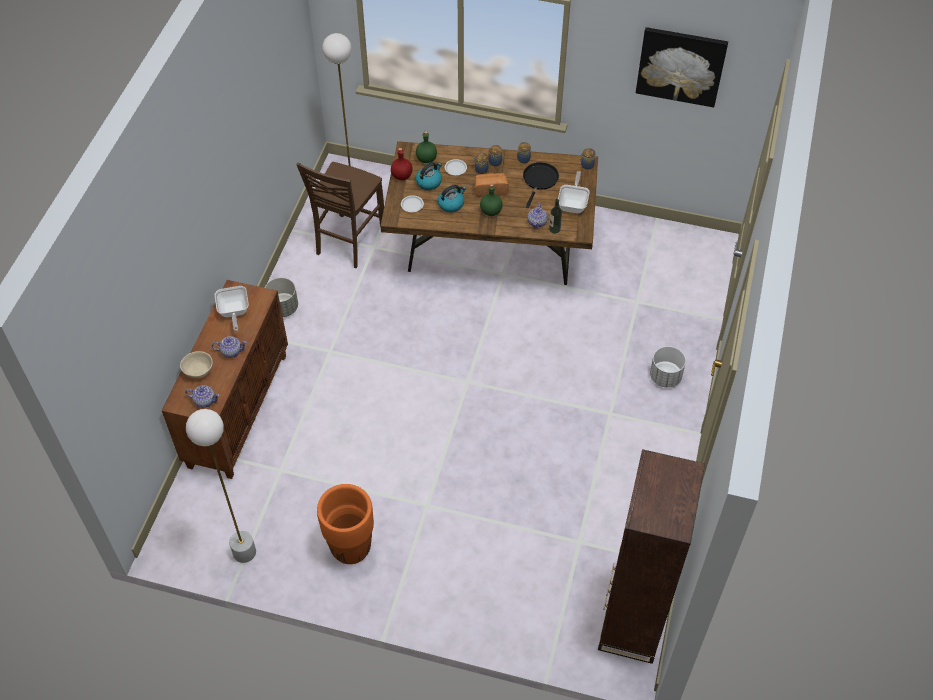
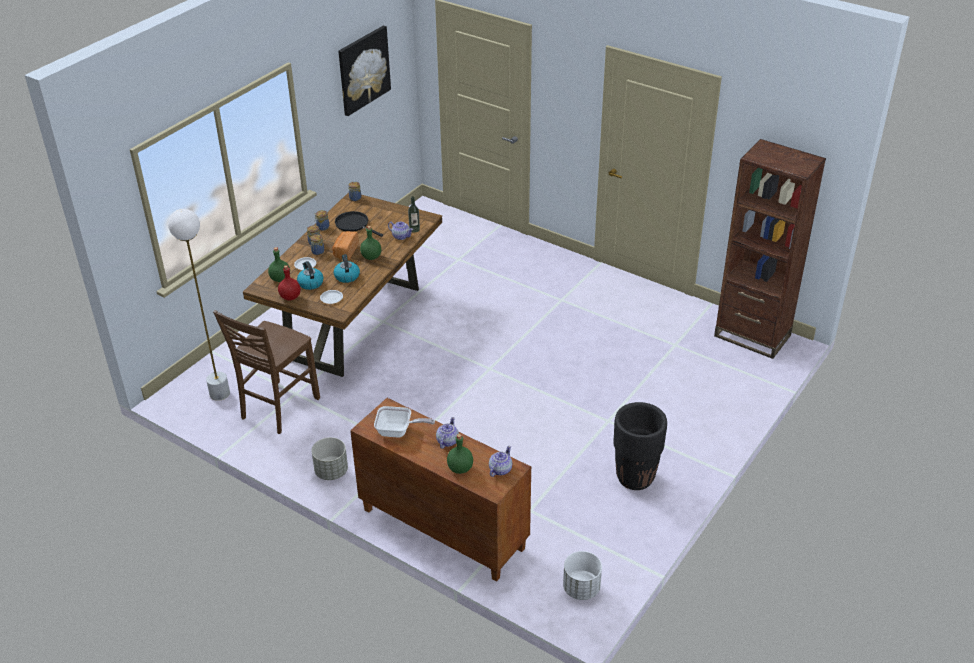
camera: 70 degrees left, 15 degrees down
beige bowl [180,351,213,378] -> green bottle [447,434,473,474]
white floor lamp [186,409,256,563] -> none
brown chair [296,162,384,268] -> brown chair turned 75 degrees clockwise [213,310,320,434]
orange planter [317,484,374,564] -> black planter [613,402,667,490]
frying pan [558,171,590,213] -> none
white planter [650,346,686,388] -> white planter moved to [563,551,602,600]

